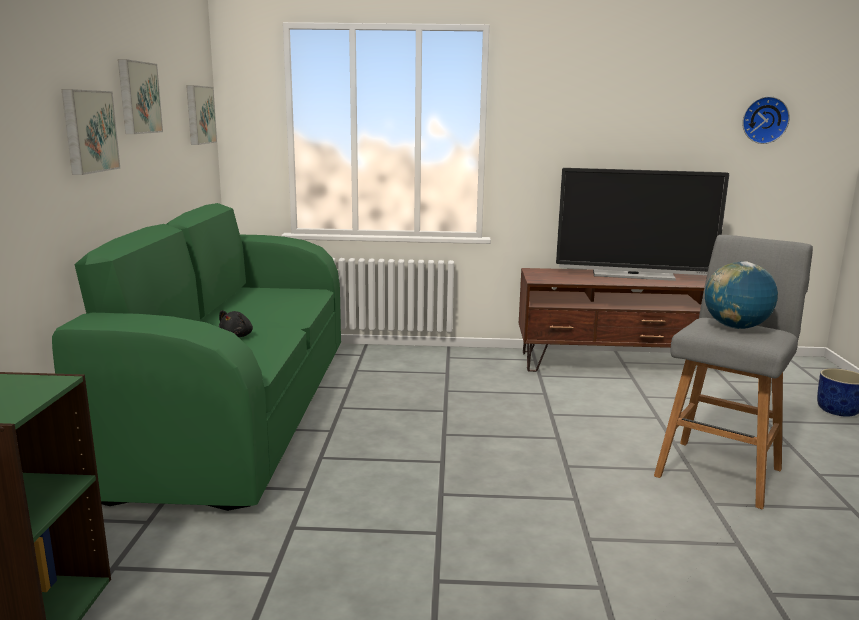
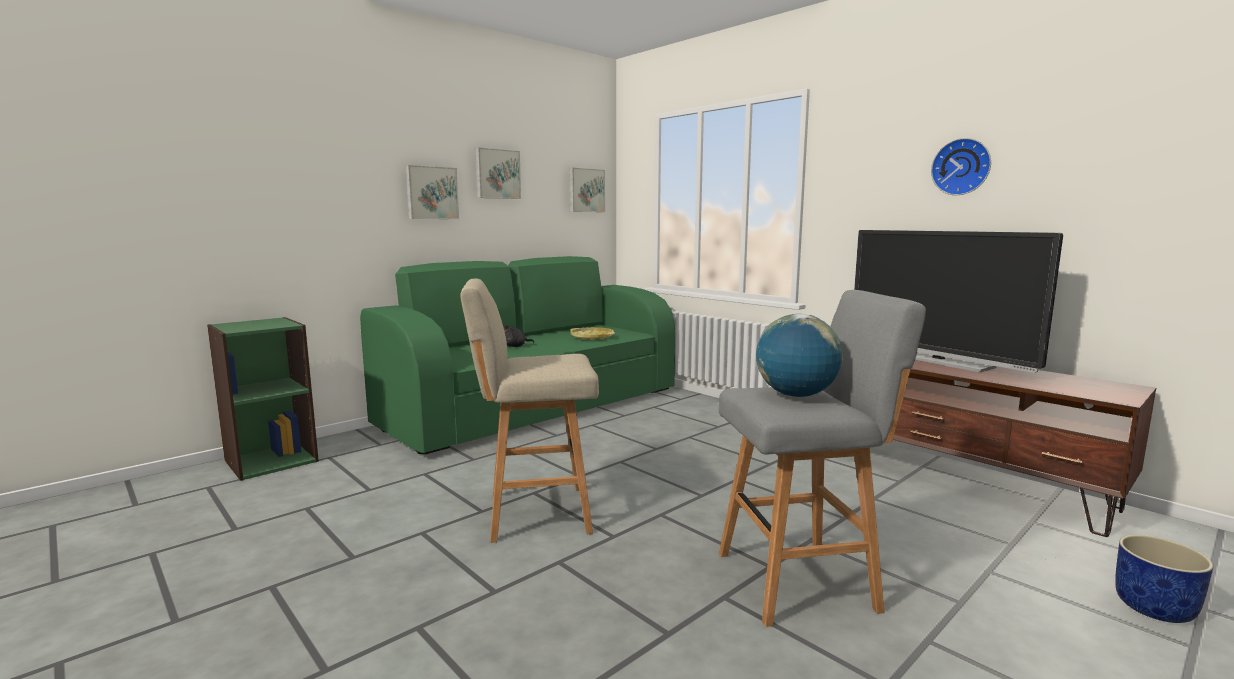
camera: 45 degrees right, 5 degrees down
wall clock [742,96,790,144] -> wall clock moved to [931,138,991,195]
none -> beige stool [460,279,599,543]
none -> yellow tray [570,327,615,341]

